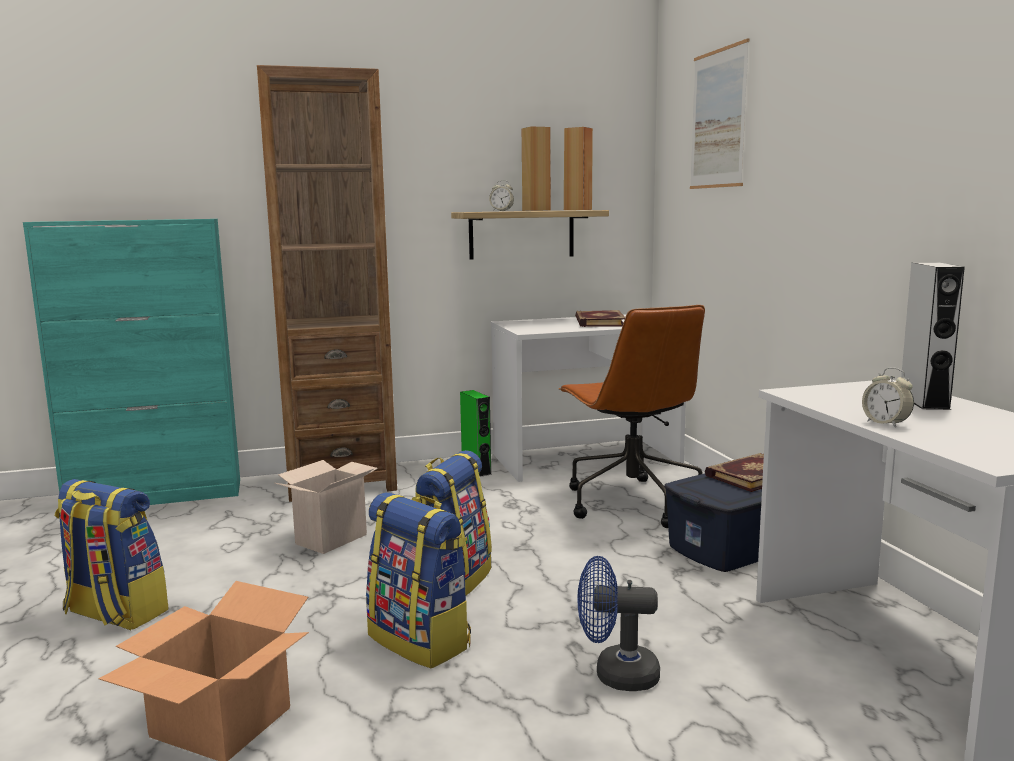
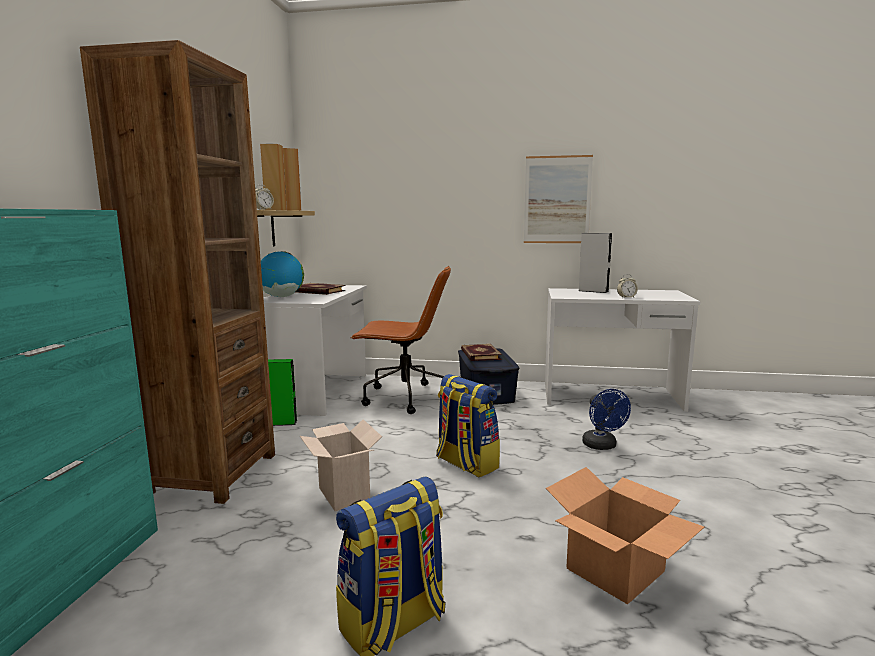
camera: 65 degrees left, 0 degrees up
backpack [366,492,471,669] -> none
blue fan [577,556,660,691] -> blue fan turned 45 degrees counterclockwise [582,389,631,450]
picture [690,39,749,189] -> picture moved to [524,155,593,243]
none -> globe [261,251,304,297]

